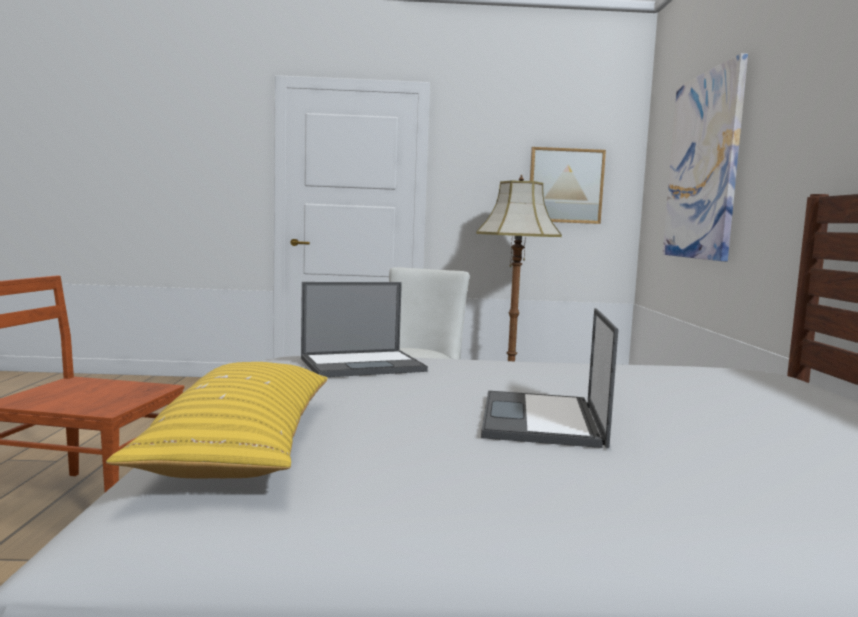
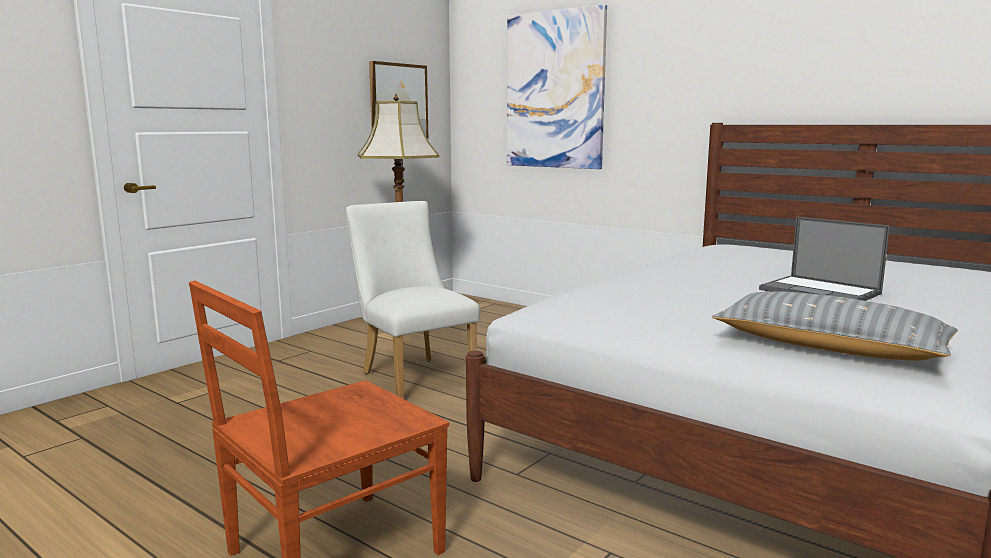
camera: 50 degrees left, 5 degrees up
yellow pillow [106,362,328,478] -> grey pillow [712,292,958,361]
laptop [301,282,428,377] -> none

